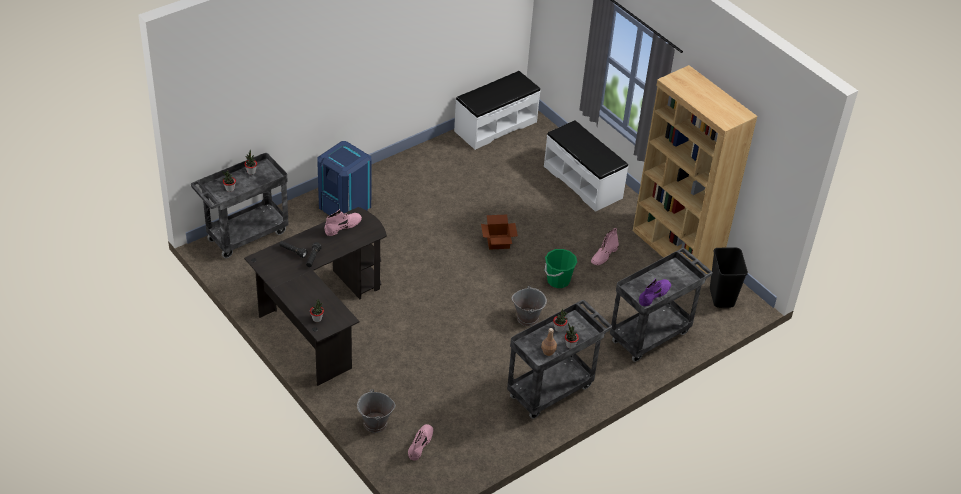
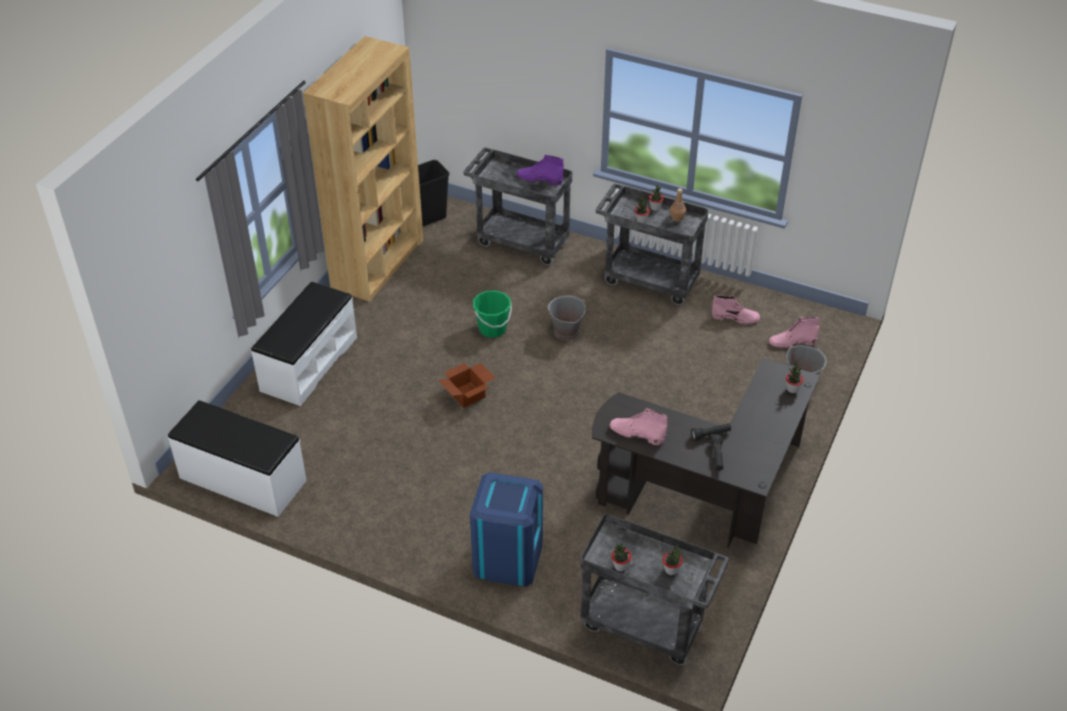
camera: 115 degrees left, 0 degrees up
pink boot [591,228,619,265] -> pink boot moved to [712,295,760,324]

